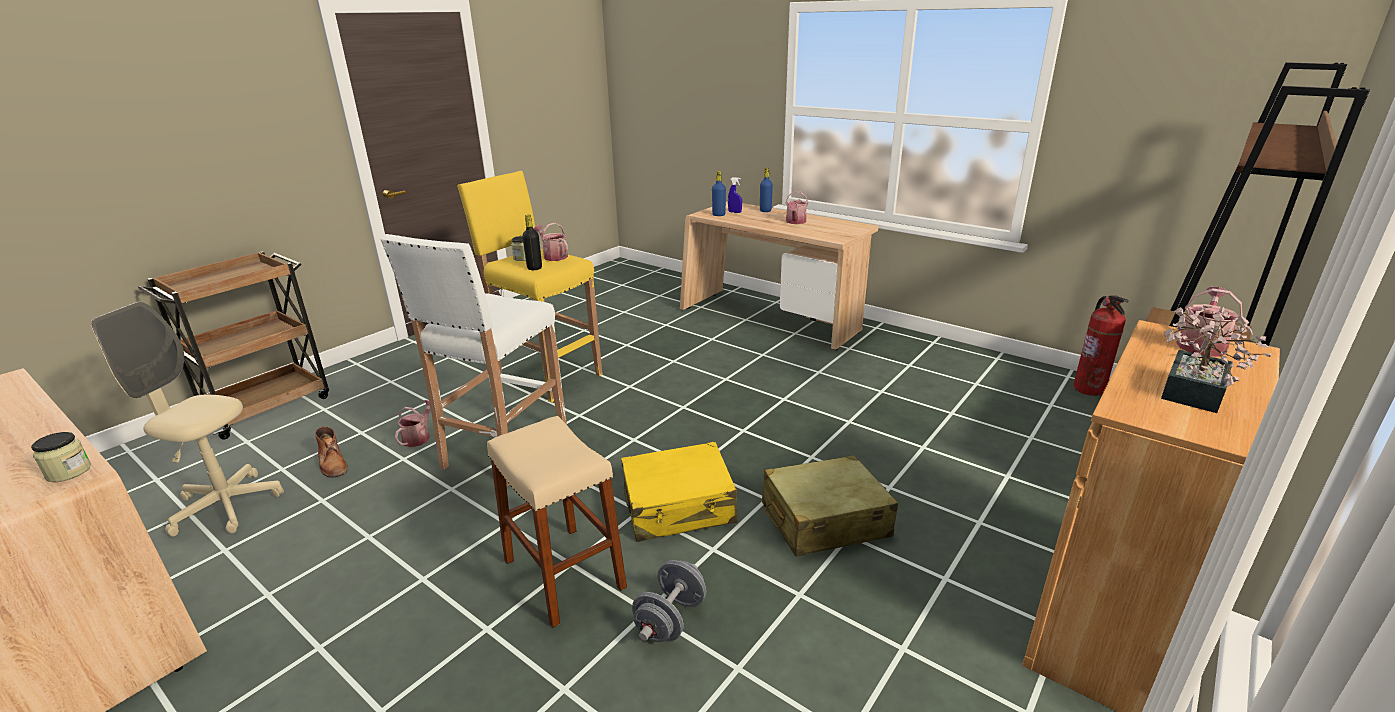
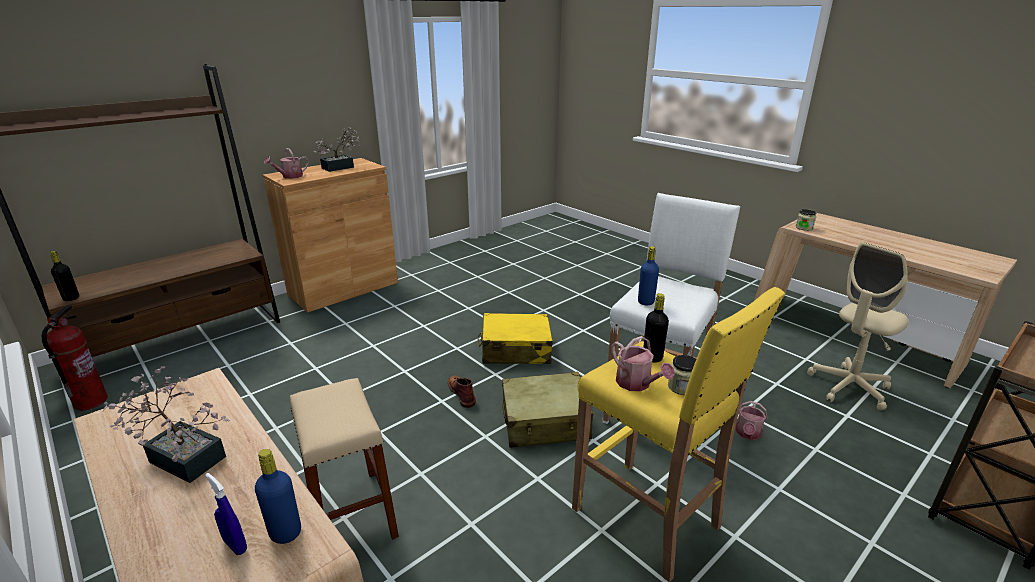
camera: 170 degrees left, 0 degrees up
beige office chair [91,302,284,537] -> beige office chair turned 120 degrees clockwise [807,242,909,411]
brown boot [315,426,348,478] -> brown boot moved to [448,375,476,408]
beige stool [487,416,627,628] -> beige stool moved to [290,378,399,540]
grey dumbbell [632,560,706,642] -> none
blue bottle [760,168,773,212] -> blue bottle moved to [638,246,659,305]
beige suitcase [762,455,898,557] -> beige suitcase moved to [502,372,594,448]
watering can [785,191,808,224] -> potted plant [103,366,230,483]
none -> black bottle [50,251,79,301]

